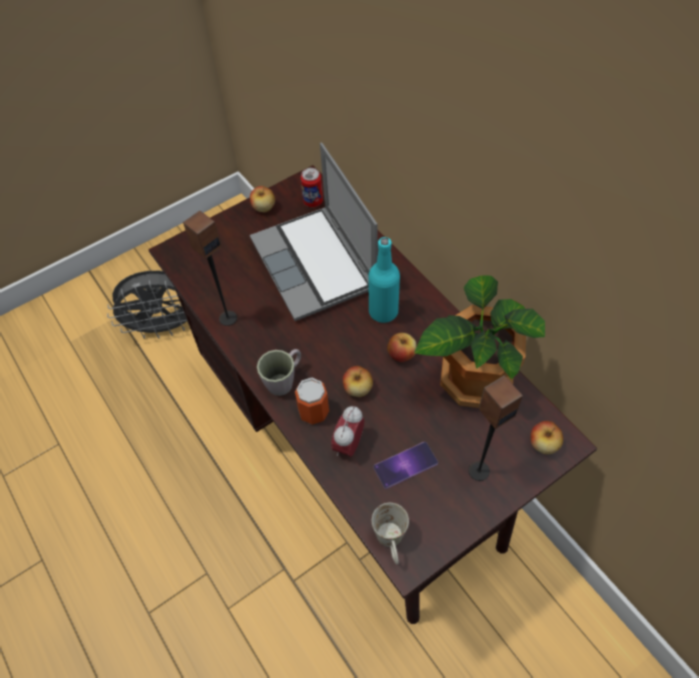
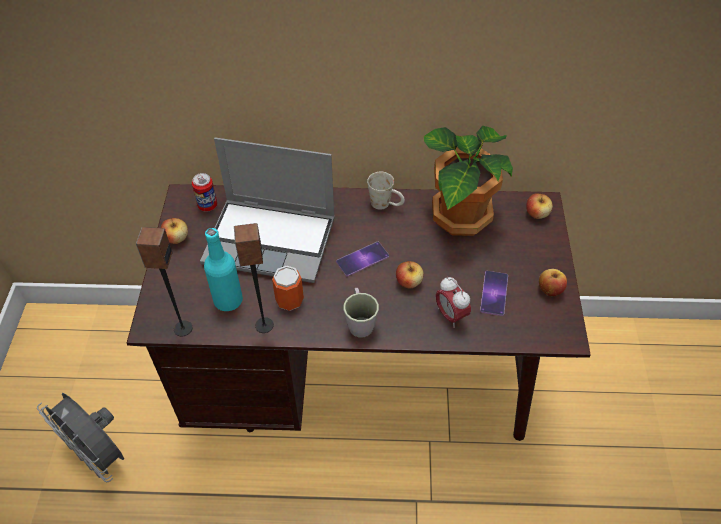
camera: 55 degrees left, 5 degrees down
grey fan [107,271,187,339] -> grey fan turned 105 degrees clockwise [37,393,124,482]
can [295,378,329,425] -> can moved to [272,265,304,311]
turquoise bottle [368,237,400,323] -> turquoise bottle moved to [204,228,243,311]
white mug [372,503,409,565] -> white mug moved to [367,171,405,210]
apple [387,333,416,362] -> apple moved to [539,269,567,296]
speaker [468,375,523,481] -> speaker moved to [136,227,193,336]
none -> phone [336,242,389,277]

